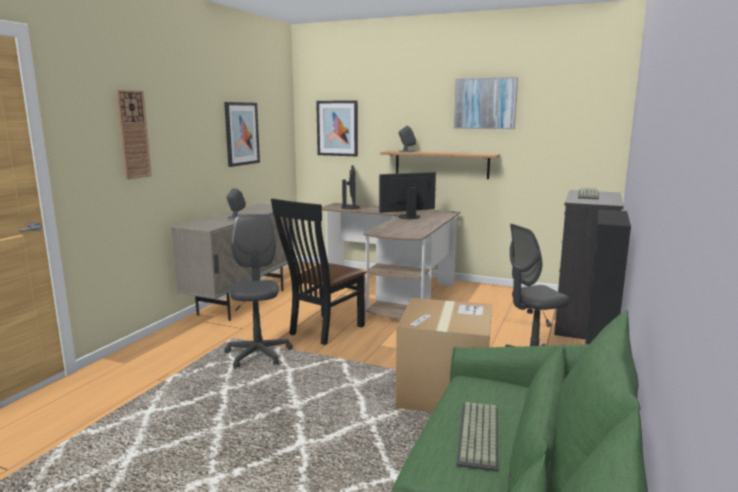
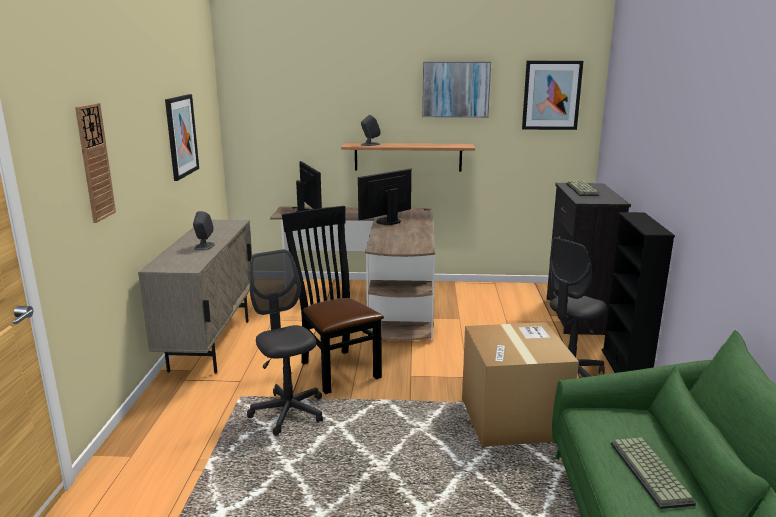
camera: 20 degrees left, 5 degrees up
black chair [271,199,366,345] -> black chair turned 135 degrees clockwise [282,206,384,394]
picture [316,100,358,156] -> picture moved to [522,61,583,130]

